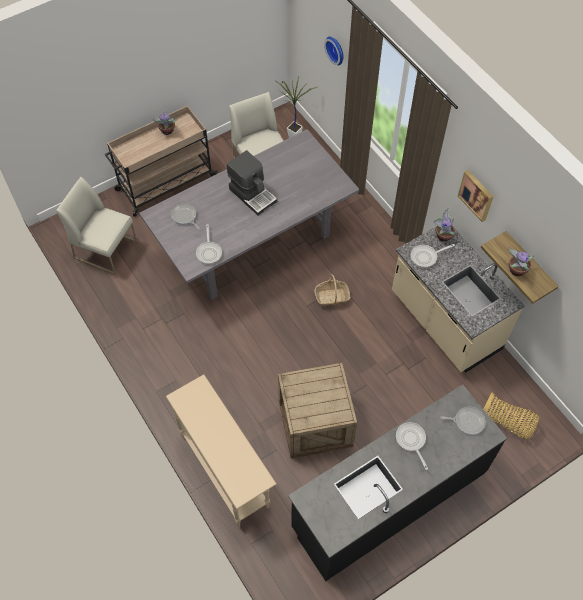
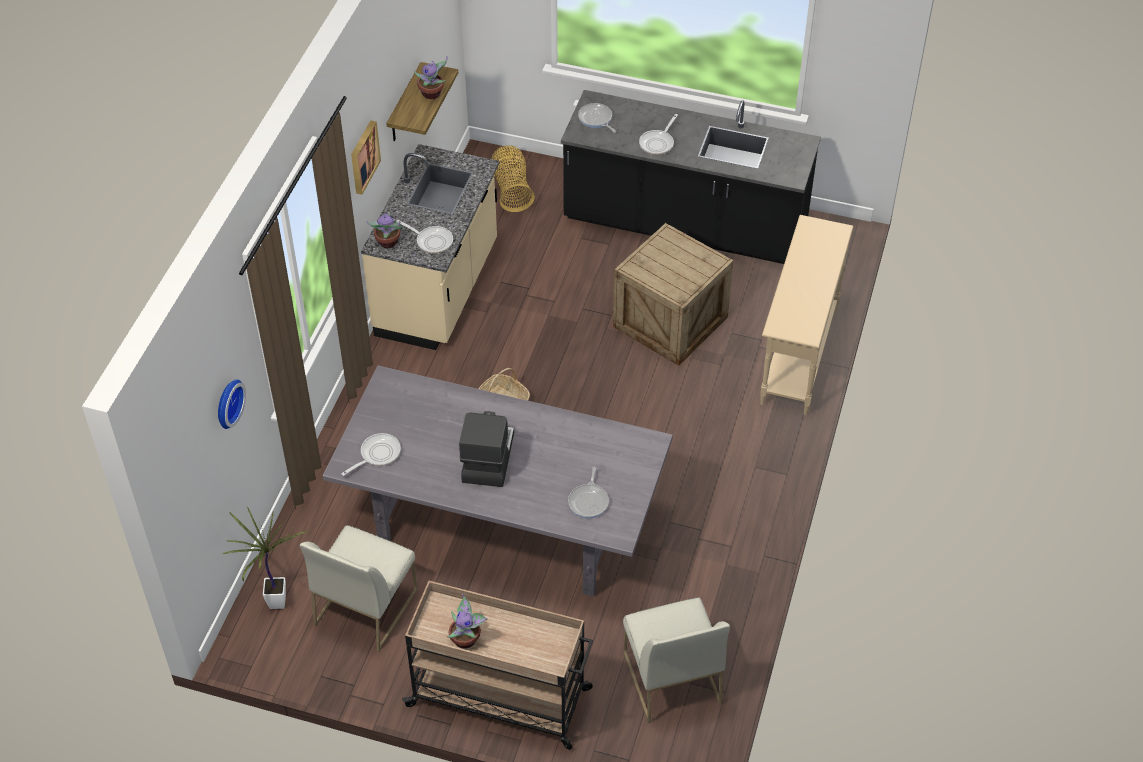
camera: 130 degrees left, 10 degrees down
frying pan [196,224,222,264] -> frying pan moved to [341,433,401,476]

